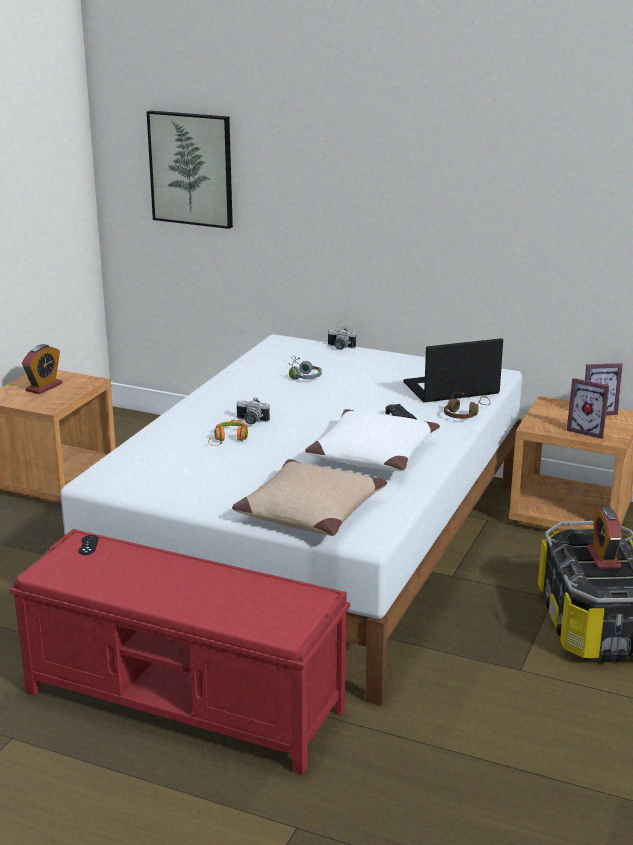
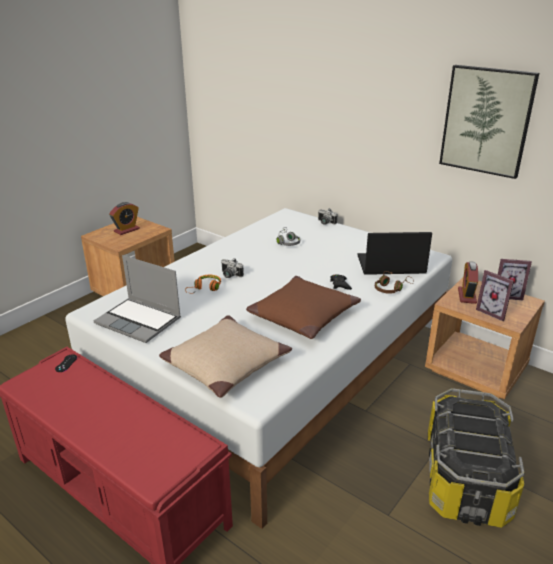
camera: 15 degrees right, 5 degrees up
picture [147,110,233,229] -> picture moved to [439,65,539,179]
white pillow [305,409,440,471] -> brown pillow [246,276,361,339]
alarm clock [587,507,622,569] -> alarm clock moved to [458,261,478,304]
none -> laptop [94,255,181,343]

